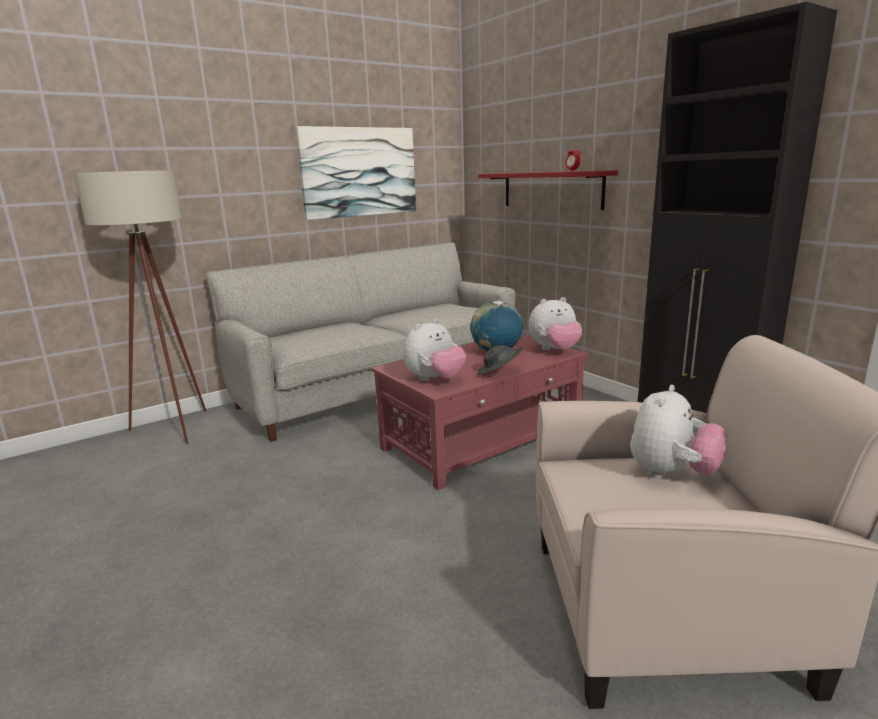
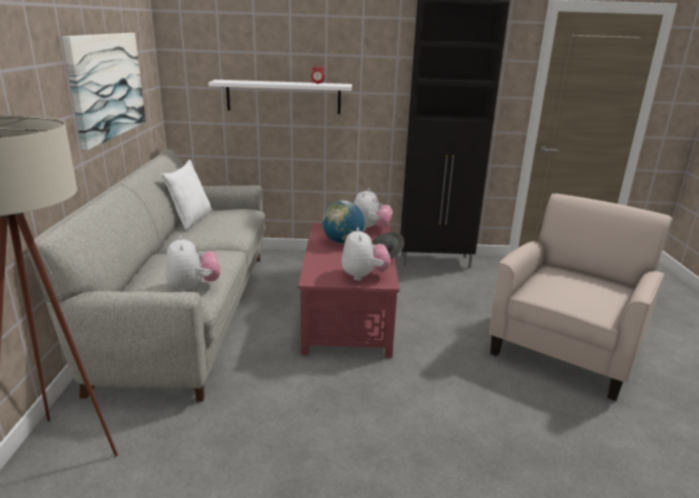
camera: 55 degrees left, 5 degrees up
red shelf [478,170,618,210] -> white shelf [208,80,352,114]
plush toy [631,385,728,478] -> plush toy moved to [165,235,220,292]
none -> white pillow [160,160,212,230]

